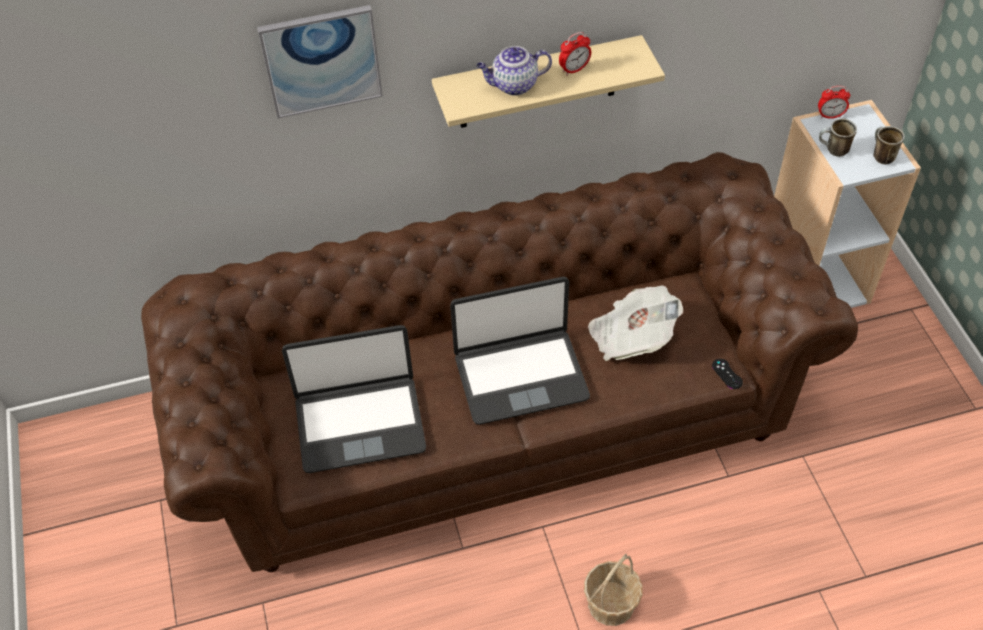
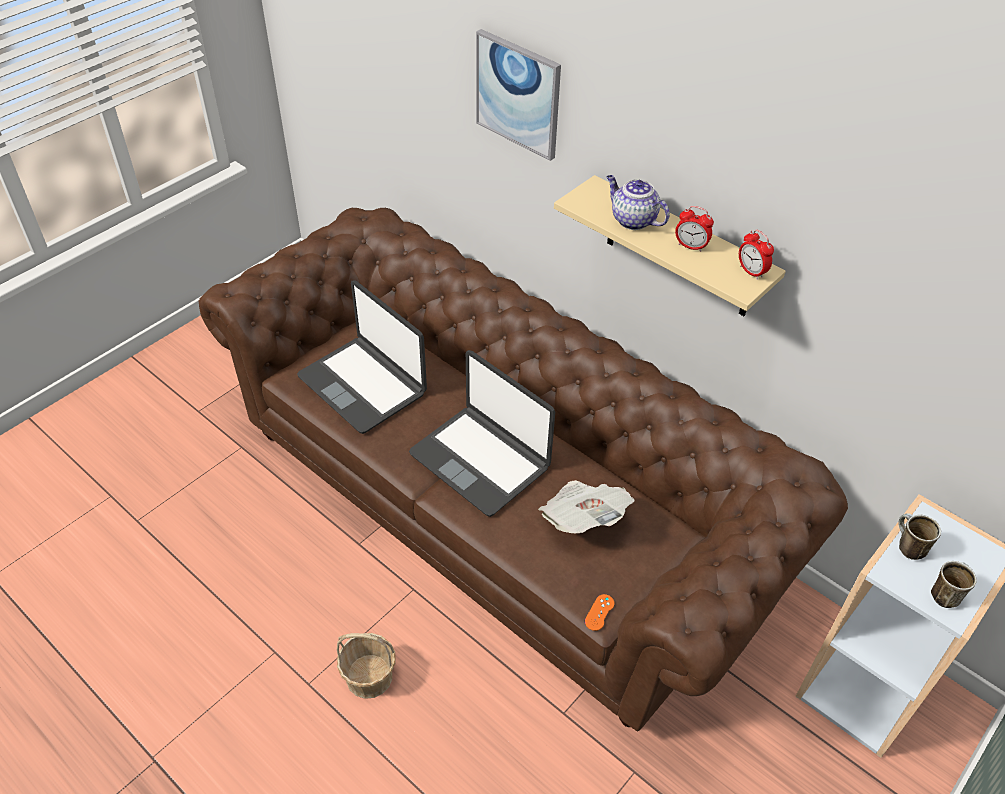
camera: 55 degrees right, 5 degrees down
black game controller [712,359,743,389] -> orange game controller [585,594,614,631]
alarm clock [818,86,850,119] -> alarm clock moved to [739,230,774,280]

